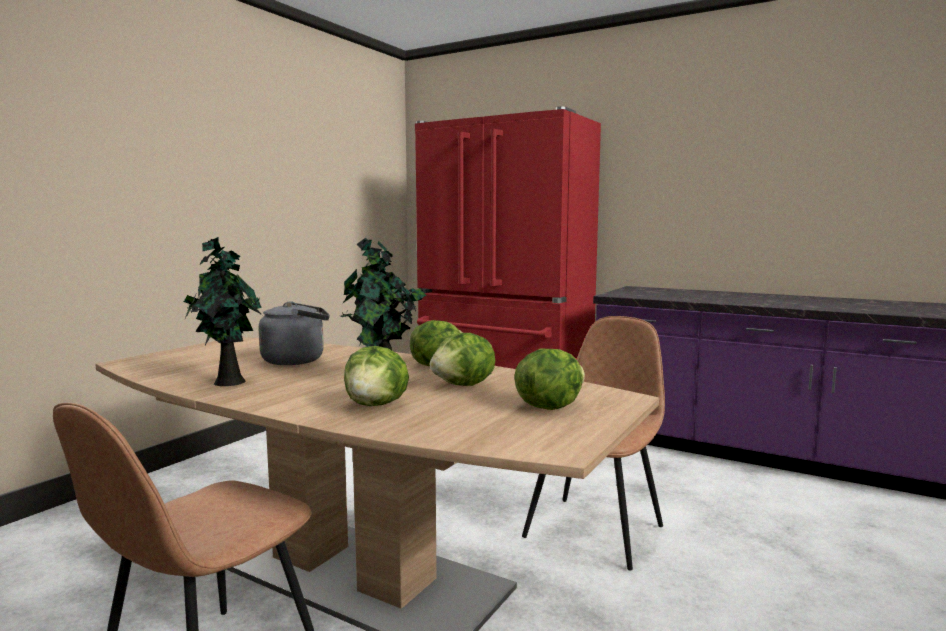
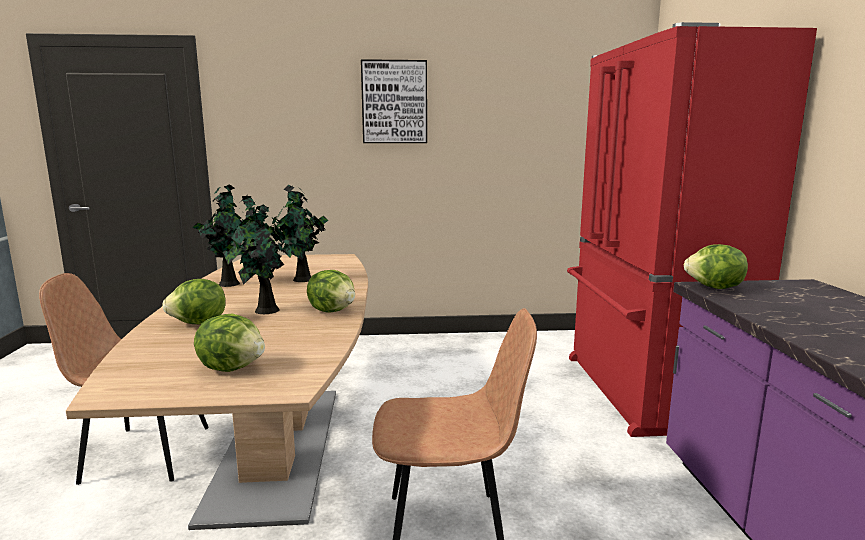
camera: 55 degrees right, 5 degrees up
grey kettle [259,301,329,365] -> potted plant [271,185,328,282]
lettuce [430,333,495,386] -> lettuce moved to [684,244,748,289]
none -> picture [361,59,427,143]

